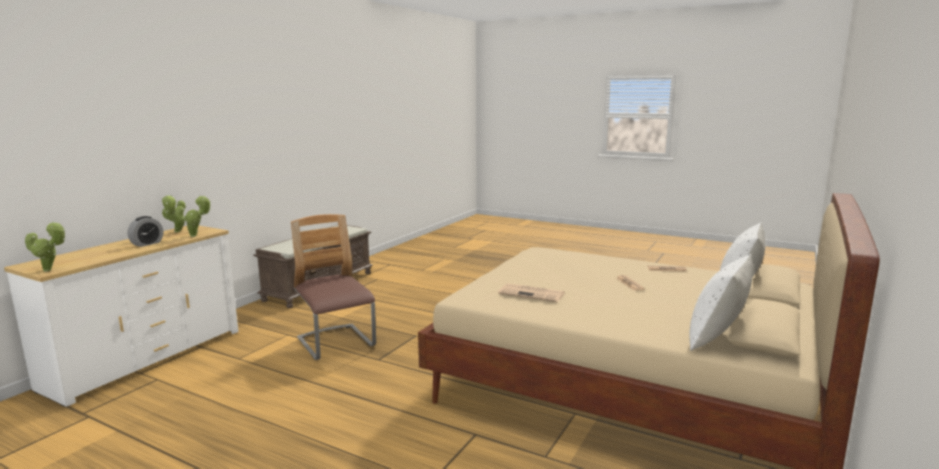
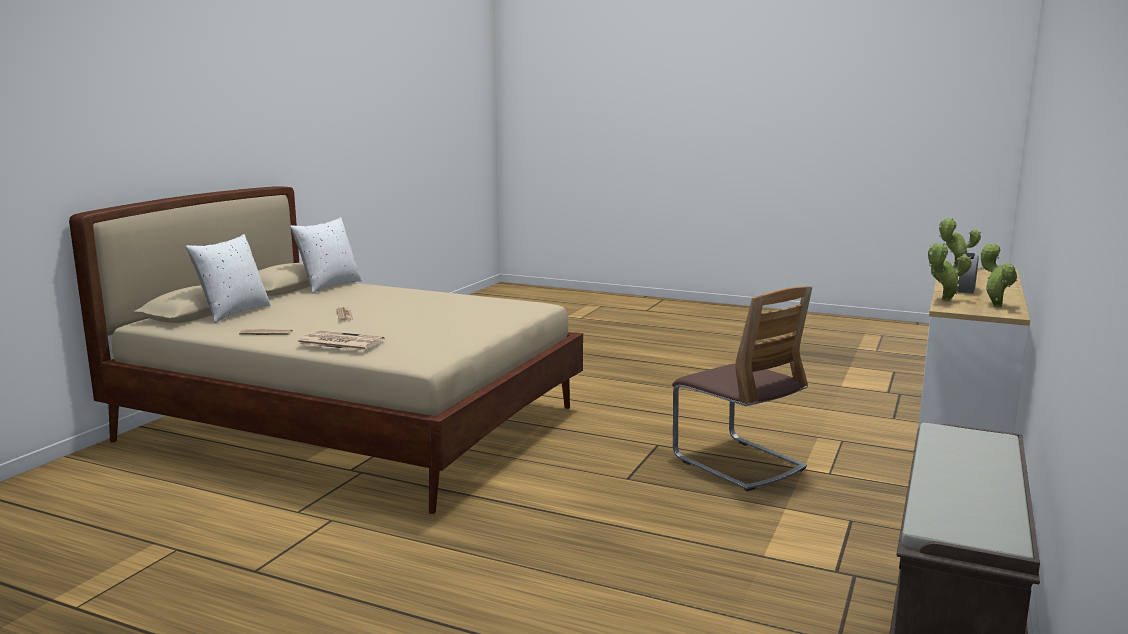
camera: 175 degrees right, 0 degrees up
newspaper [498,283,565,302] -> newspaper moved to [297,330,385,351]

